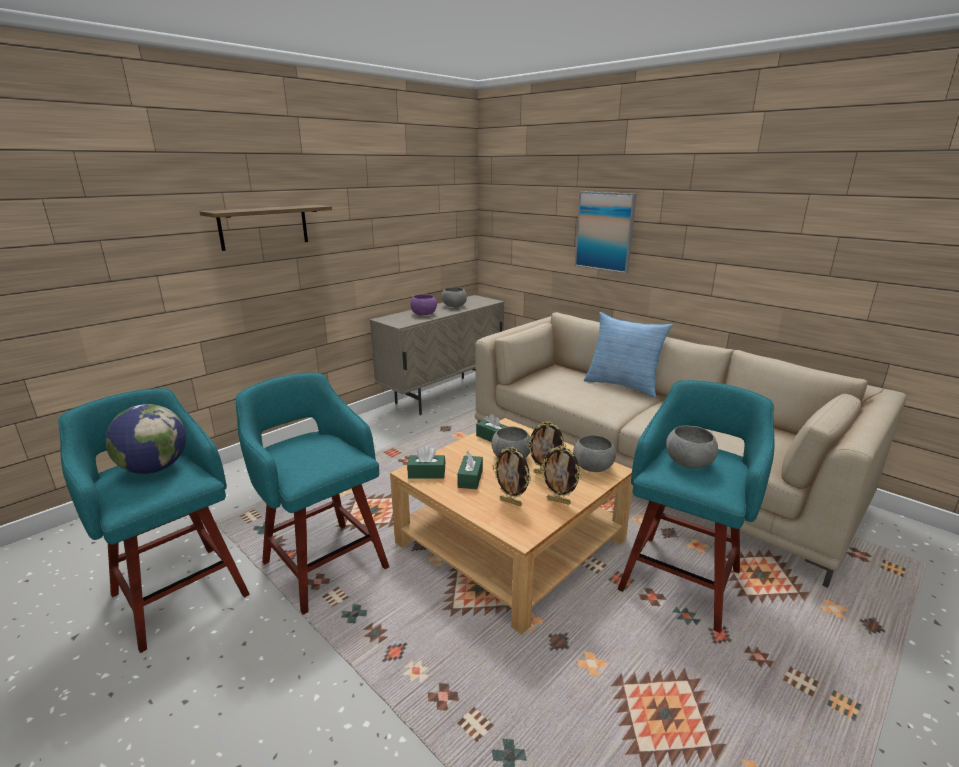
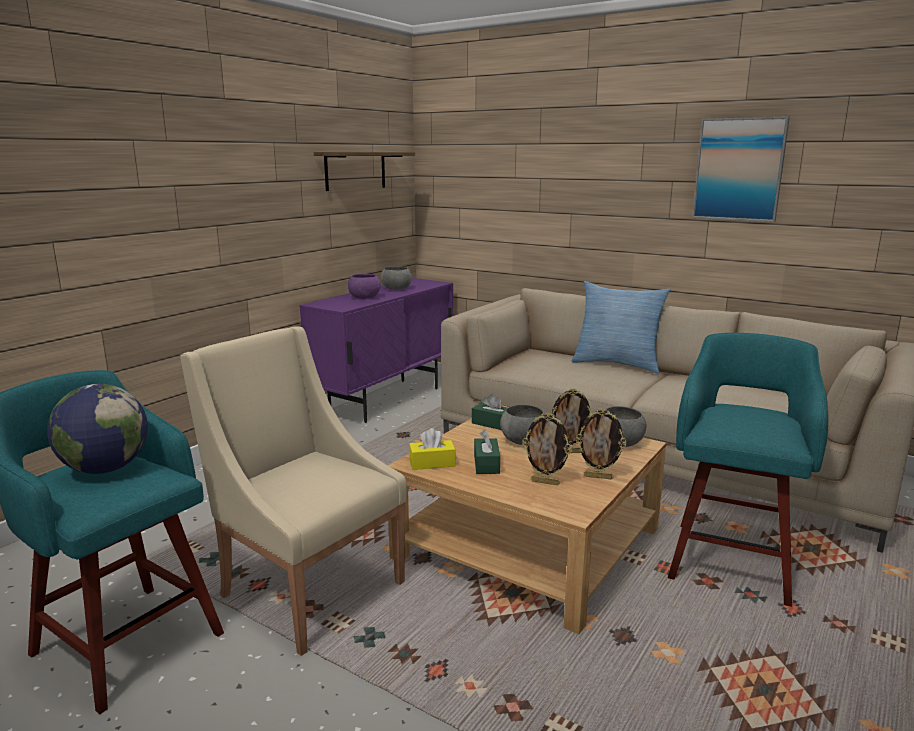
camera: 10 degrees left, 5 degrees down
shelf [200,205,332,251] -> shelf moved to [314,152,415,191]
turquoise stool [236,373,389,615] -> beige armchair [180,326,407,656]
beige cabinet [370,295,504,415] -> purple cabinet [299,278,453,423]
green tissue box [407,446,445,479] -> yellow tissue box [409,428,456,470]
picture [575,191,637,274] -> picture moved to [692,116,790,222]
grey bowl [666,426,718,469] -> none

